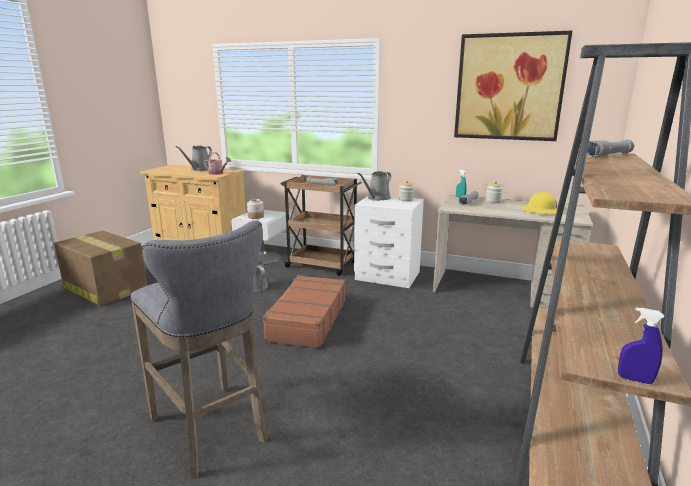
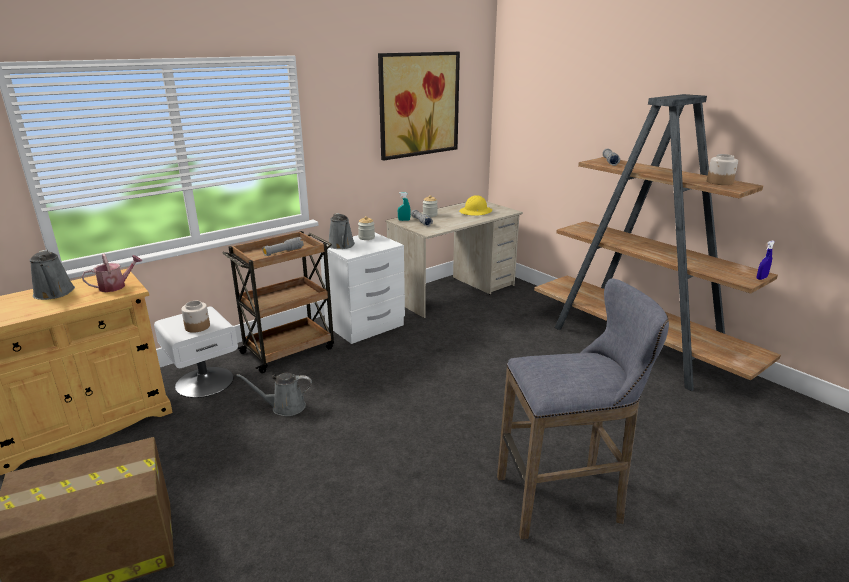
camera: 60 degrees left, 5 degrees up
brown suitcase [263,275,346,349] -> none
none -> jar [707,154,738,185]

